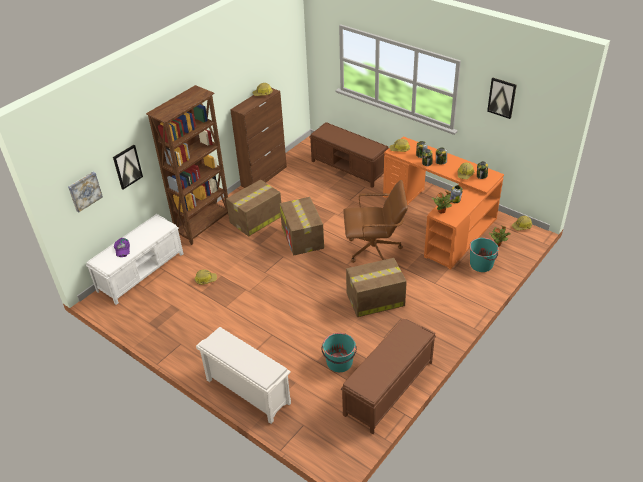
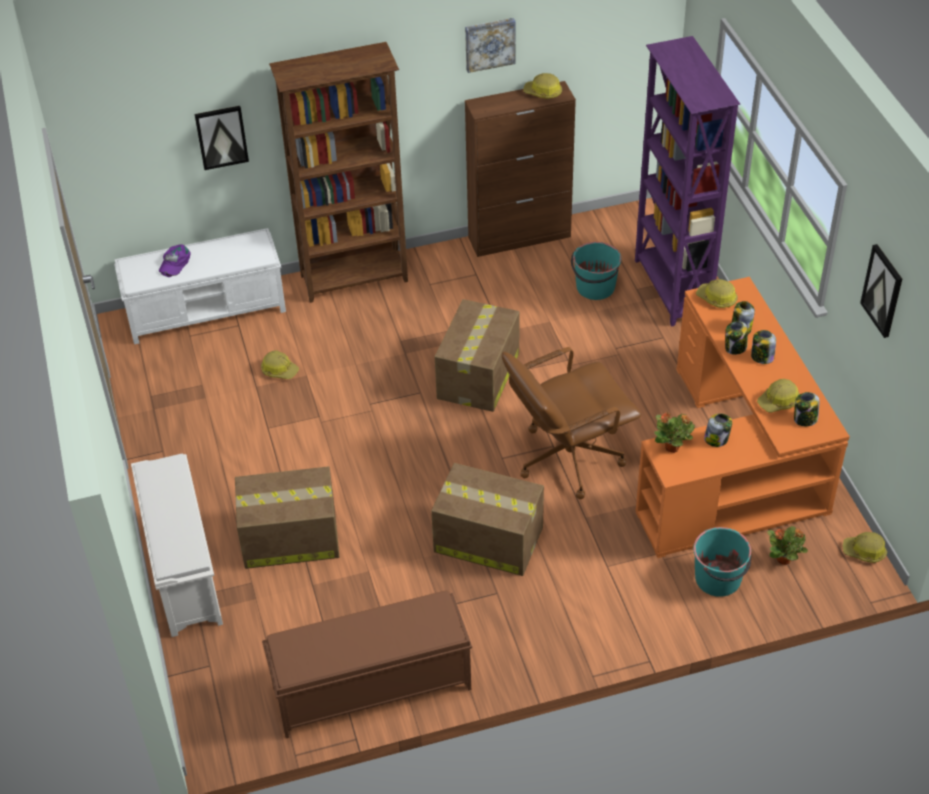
camera: 35 degrees right, 5 degrees up
picture [68,172,103,212] -> picture moved to [465,18,515,73]
cardboard box [226,179,281,237] -> cardboard box moved to [235,466,339,569]
brown bench [309,122,389,188] -> purple bookcase [635,36,740,327]
turquoise bucket [321,333,357,372] -> turquoise bucket moved to [571,242,622,300]
brown office chair [343,180,408,263] -> brown office chair turned 120 degrees clockwise [502,347,641,499]

